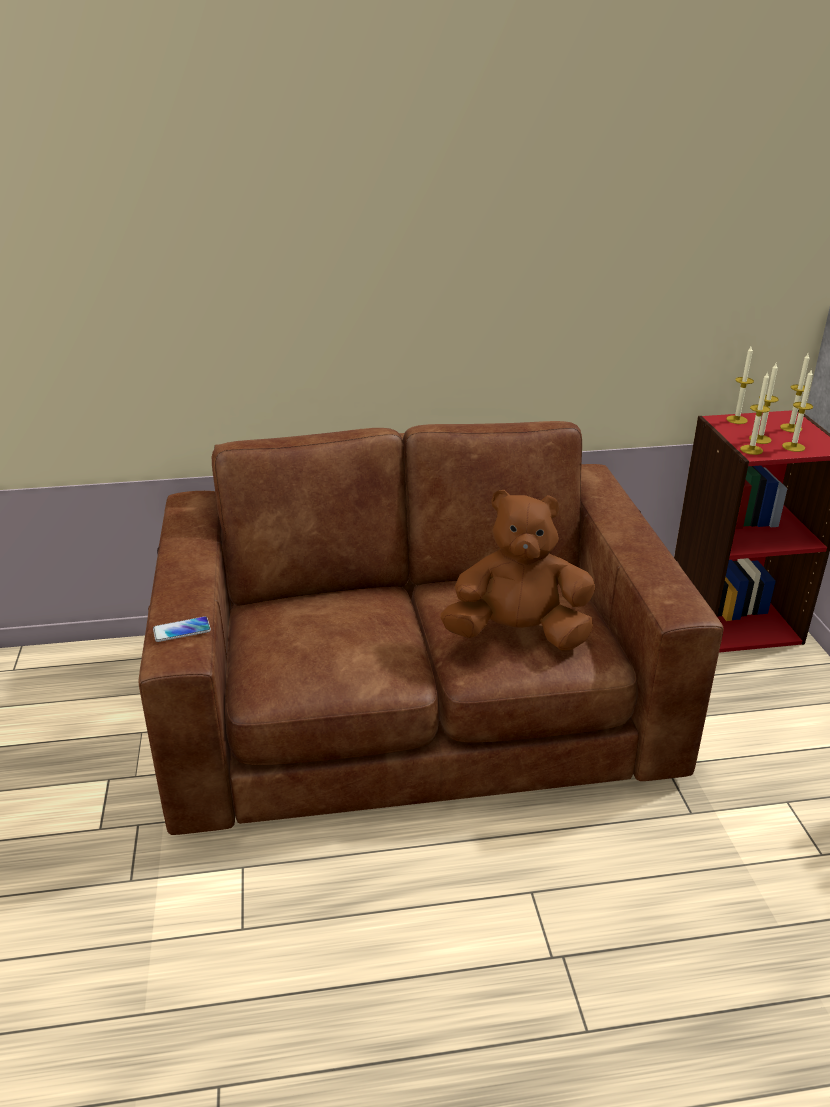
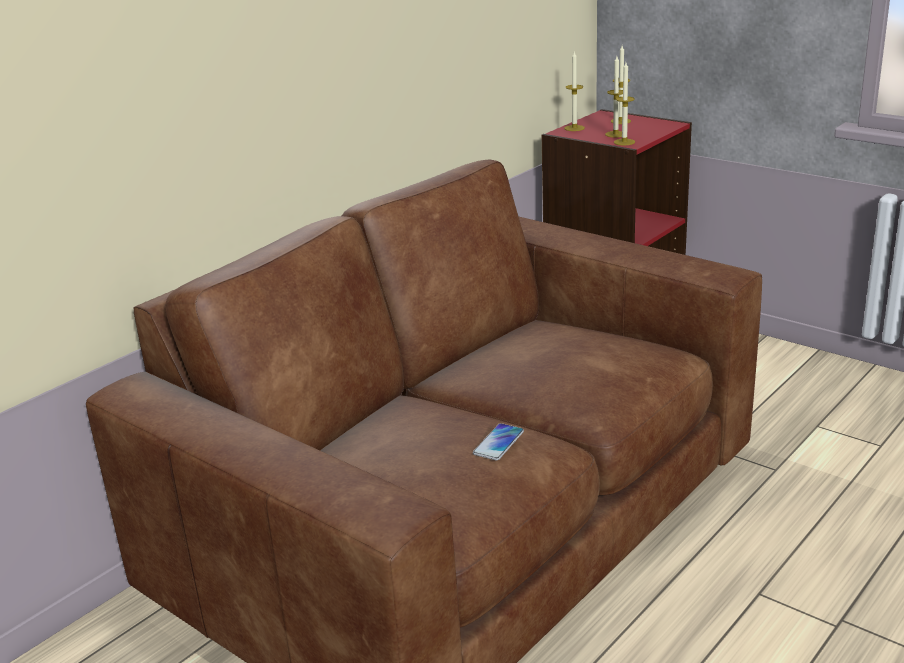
camera: 40 degrees left, 5 degrees down
phone [153,616,211,642] -> phone moved to [473,423,524,460]
brown plush toy [440,490,595,650] -> none
candle [782,369,813,452] -> none

